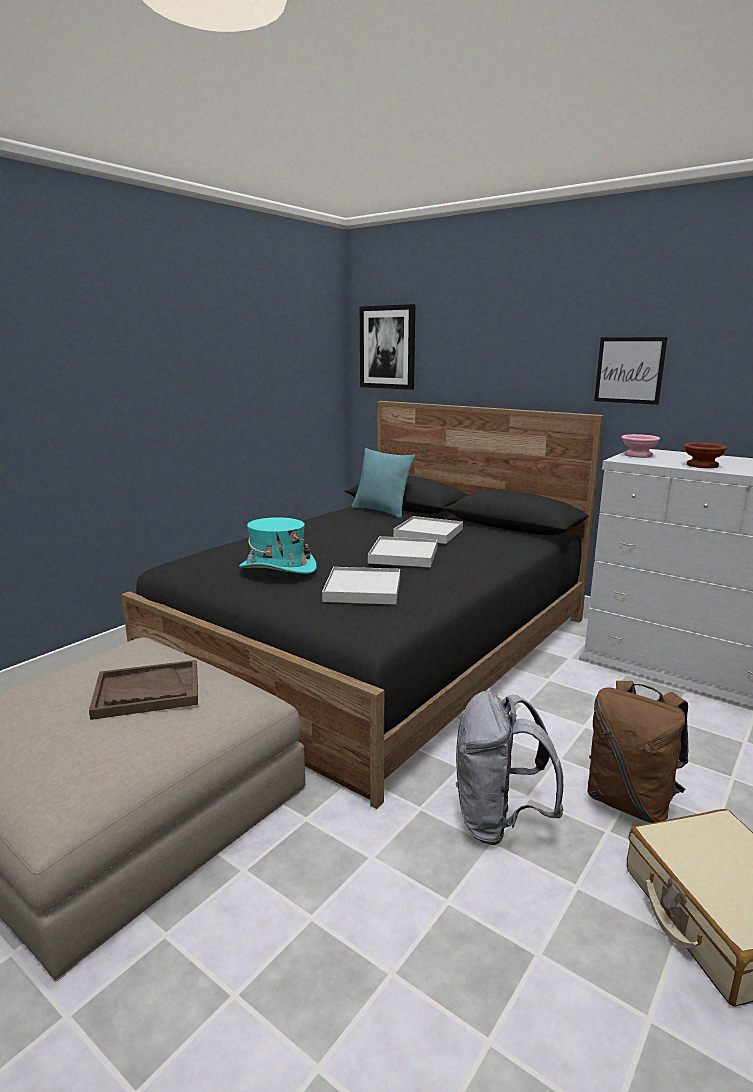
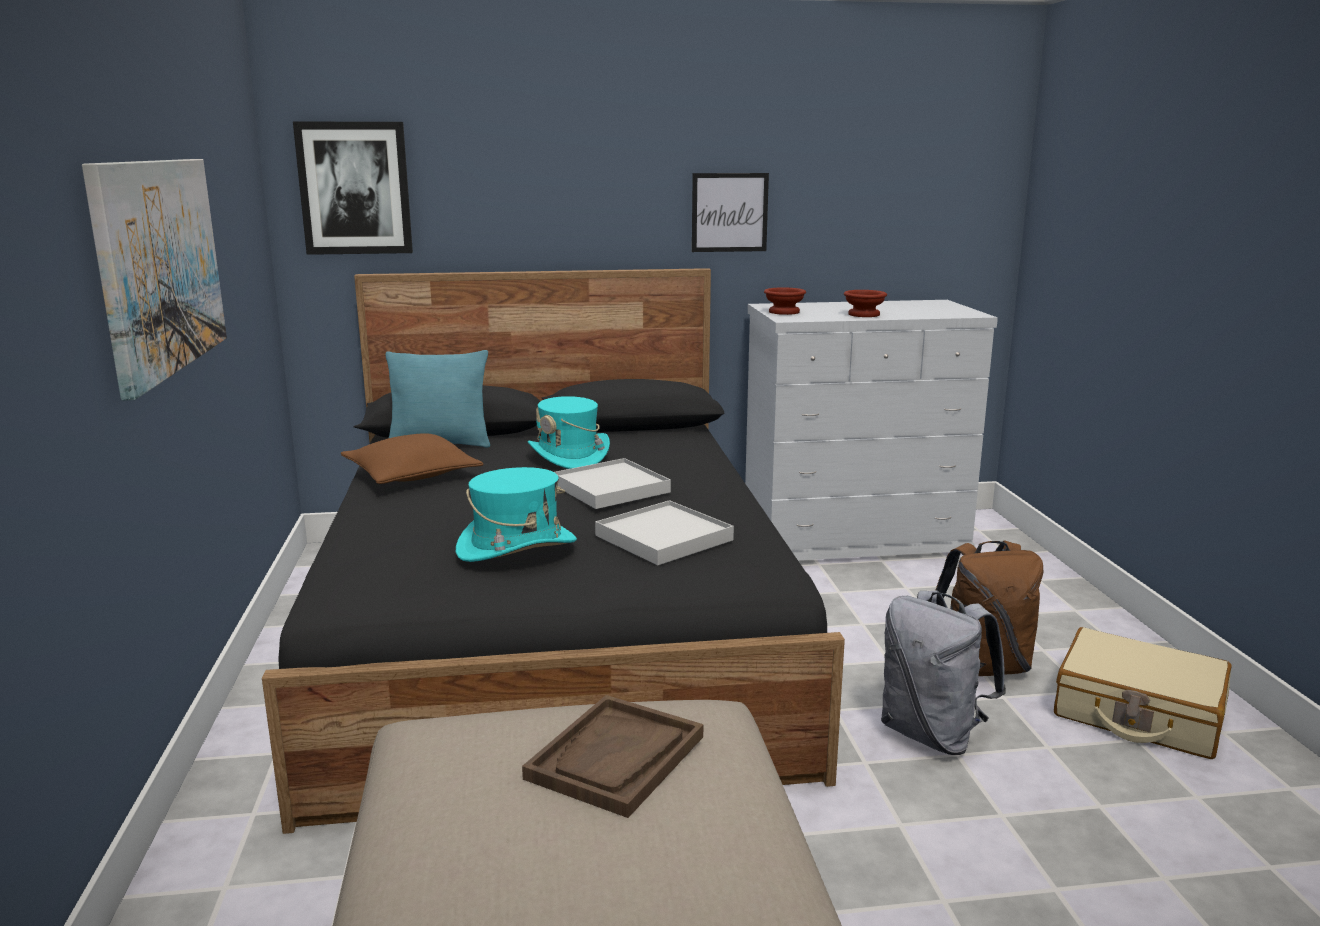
camera: 45 degrees left, 0 degrees up
white tray [393,516,463,544] -> turquoise hat [528,396,610,469]
pink bowl [621,434,660,458] -> brown bowl [764,287,806,315]
none -> picture [82,159,227,401]
none -> brown pillow [341,433,484,484]

